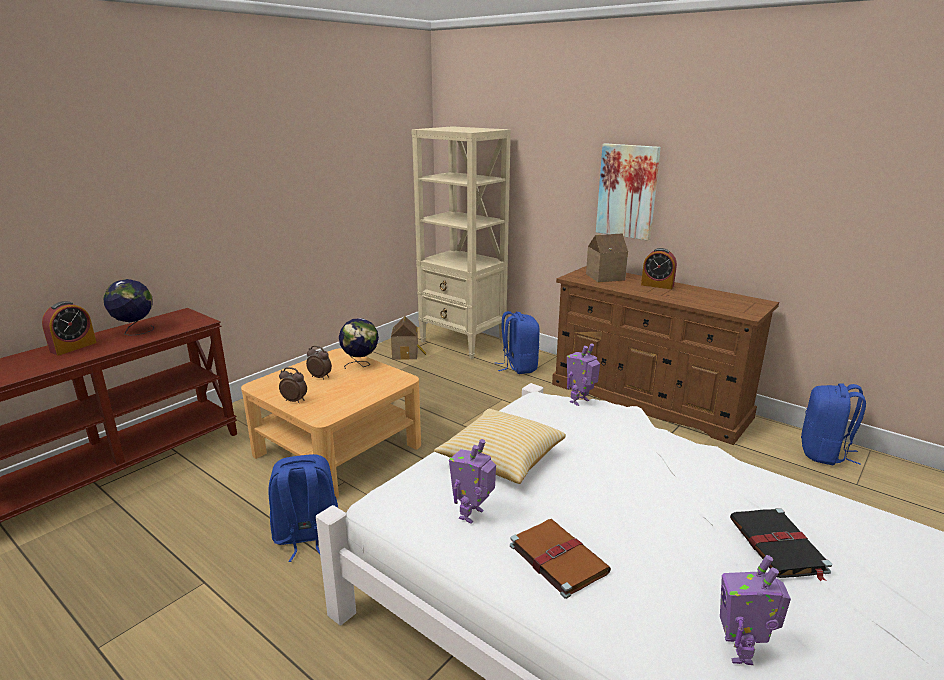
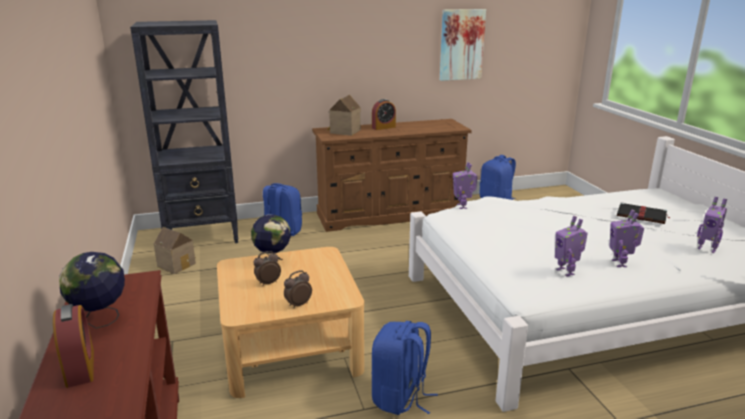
camera: 55 degrees left, 0 degrees up
beige bookcase [411,126,511,359] -> black bookcase [130,20,239,243]
pillow [434,409,566,484] -> none
brown book [510,519,611,599] -> toy robot [609,210,644,267]
picture [596,143,661,241] -> picture moved to [440,9,486,81]

